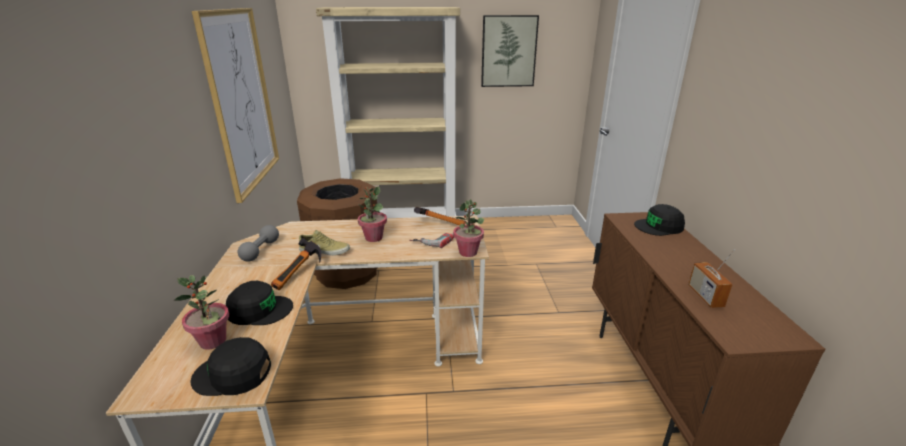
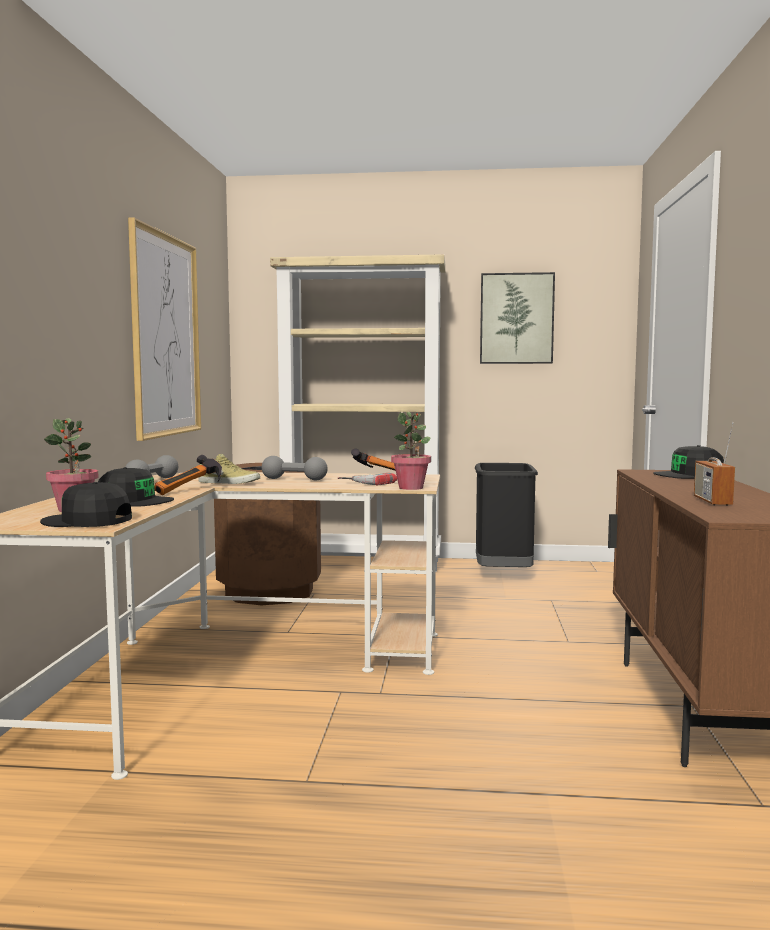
camera: 10 degrees right, 20 degrees down
potted plant [358,186,387,242] -> grey dumbbell [262,456,328,481]
none -> black trash can [475,463,538,567]

